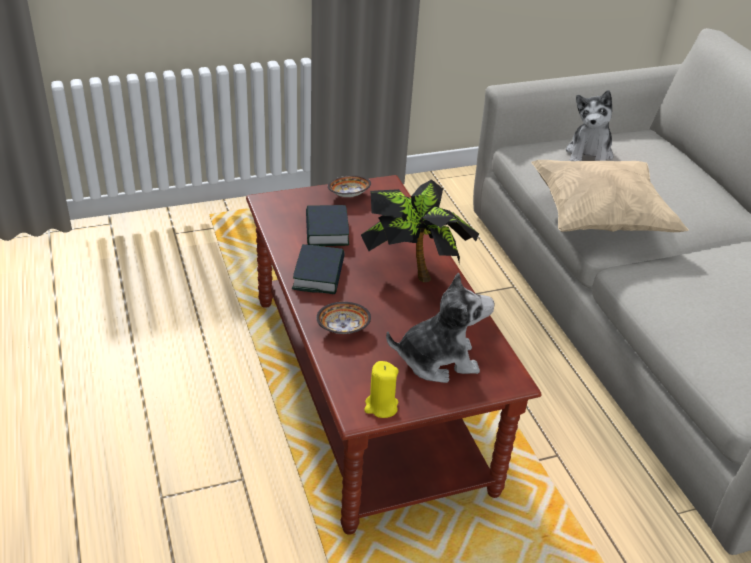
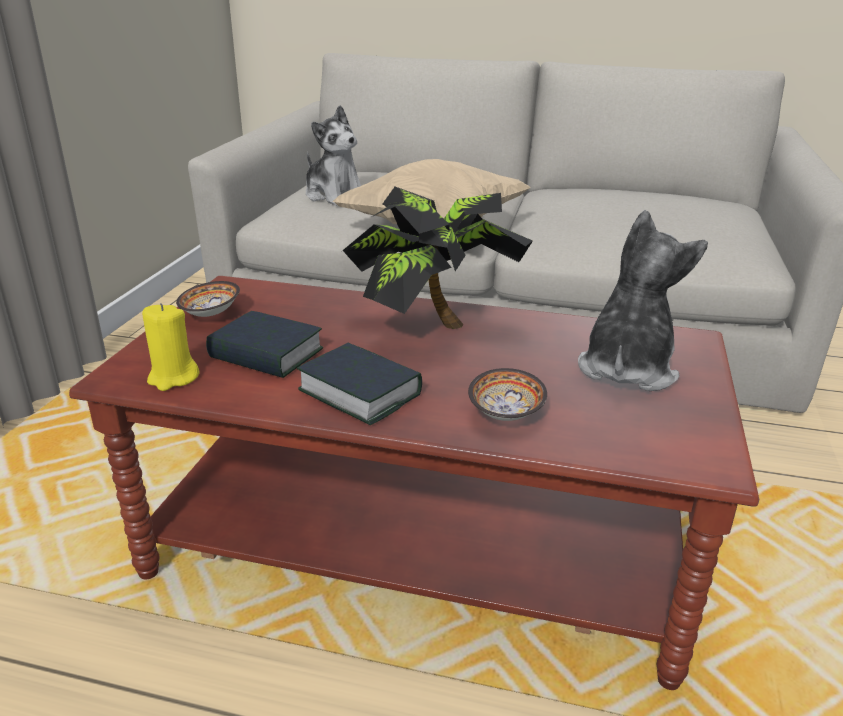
camera: 55 degrees left, 10 degrees down
yellow candle [364,361,399,418] -> yellow candle moved to [142,303,200,391]

